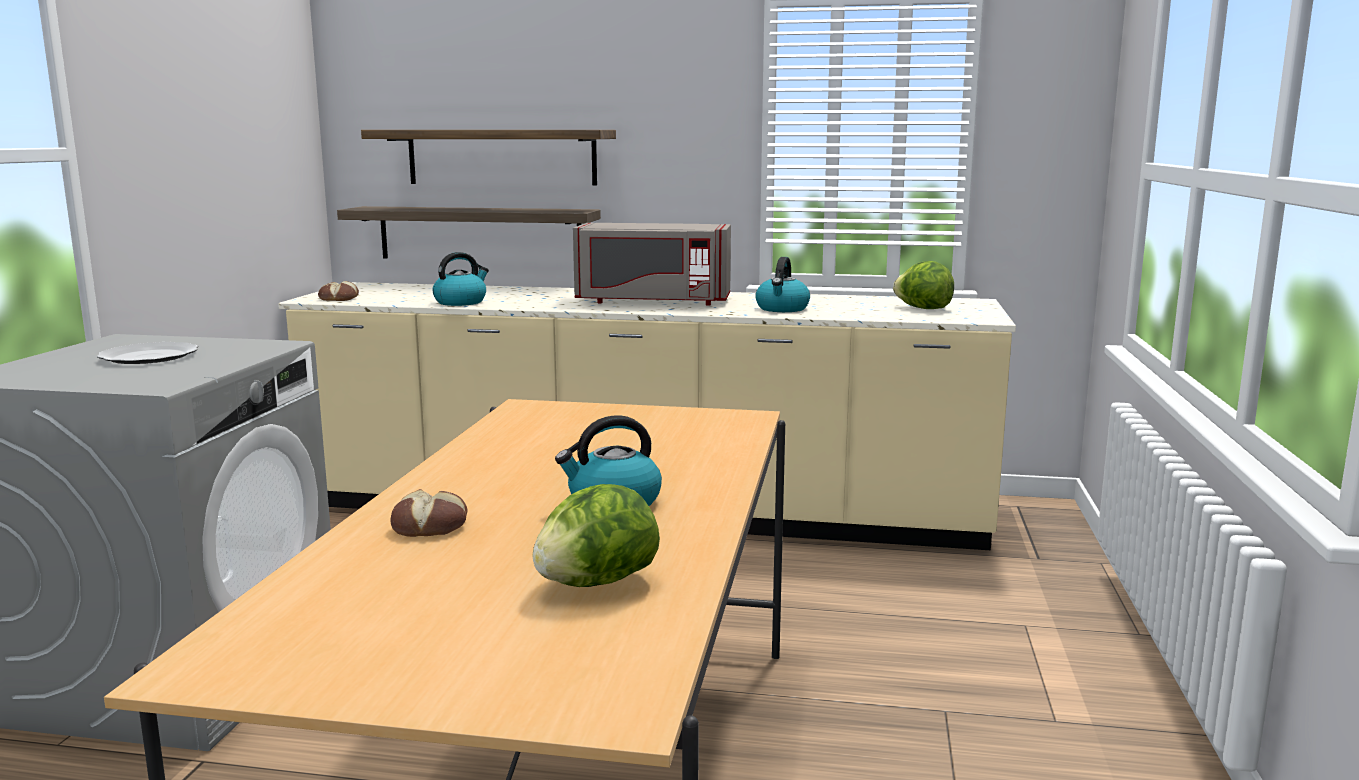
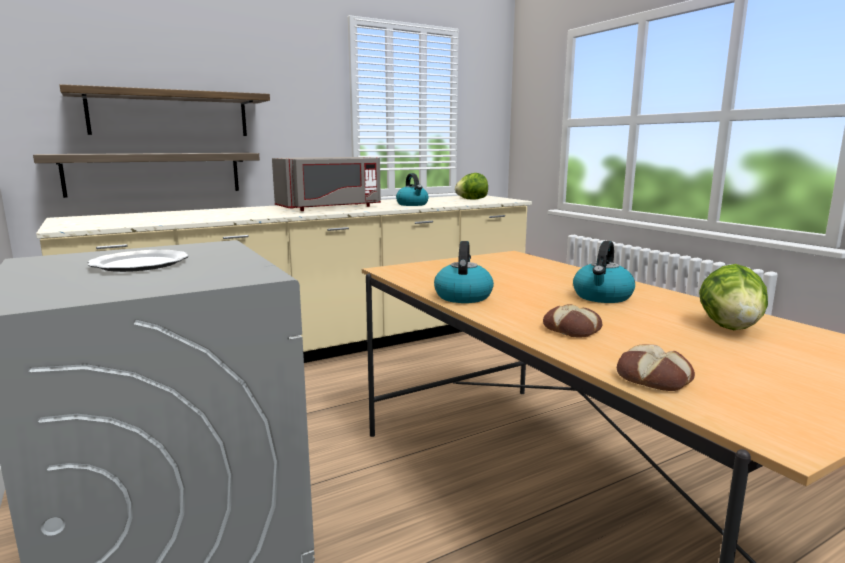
camera: 40 degrees left, 0 degrees up
bread [318,281,359,301] -> bread moved to [617,344,695,391]
kettle [432,252,489,306] -> kettle moved to [434,241,494,303]

